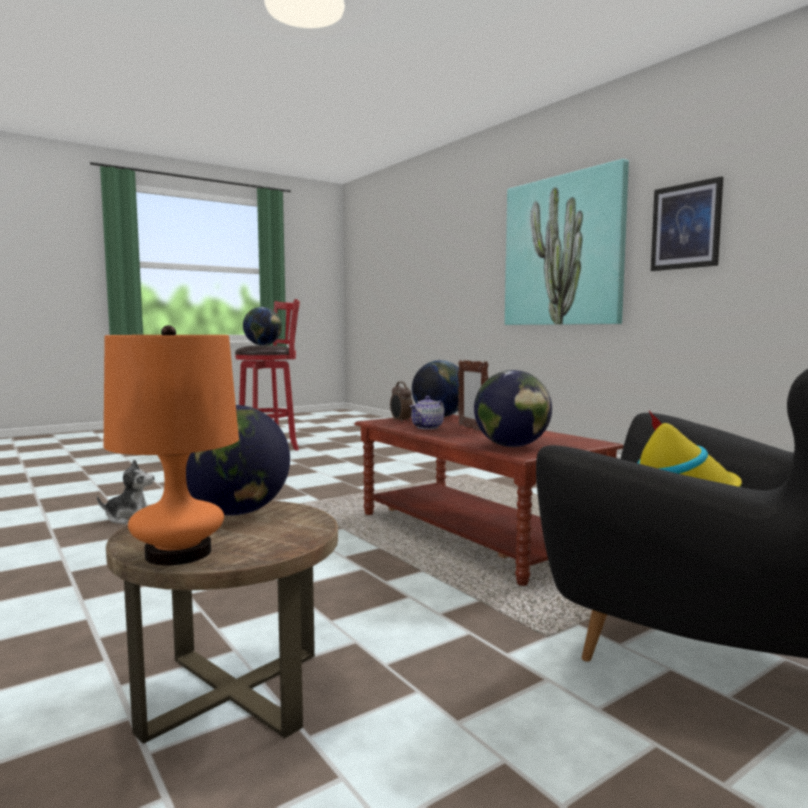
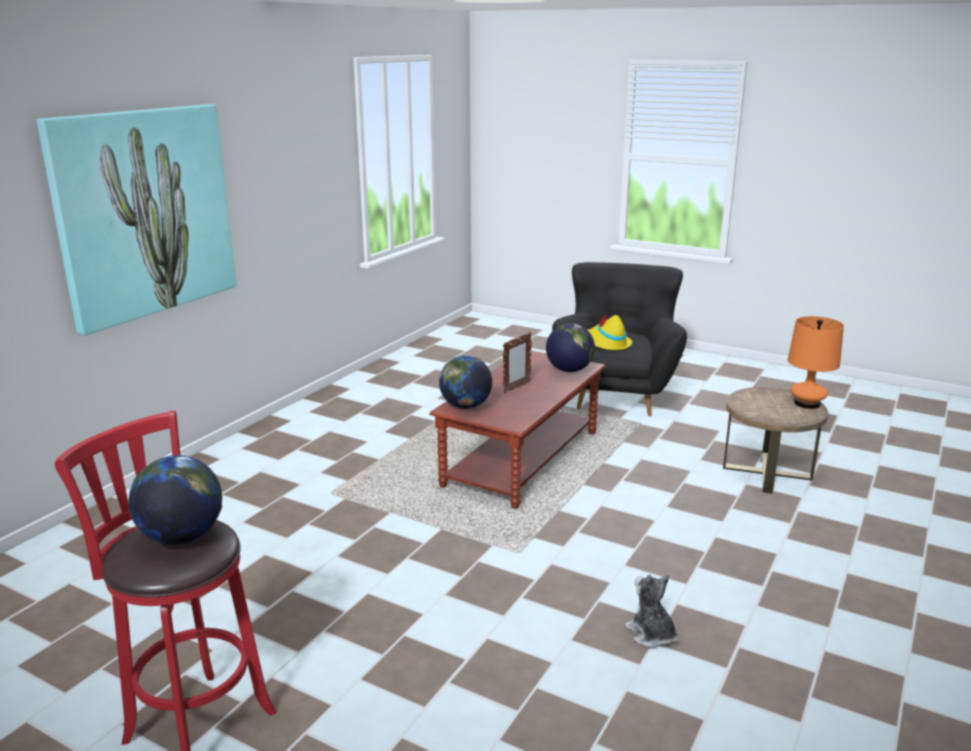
camera: 115 degrees left, 15 degrees up
globe [186,405,290,515] -> none
alarm clock [390,382,413,423] -> none
teapot [410,396,445,429] -> none
picture [651,177,723,271] -> none

